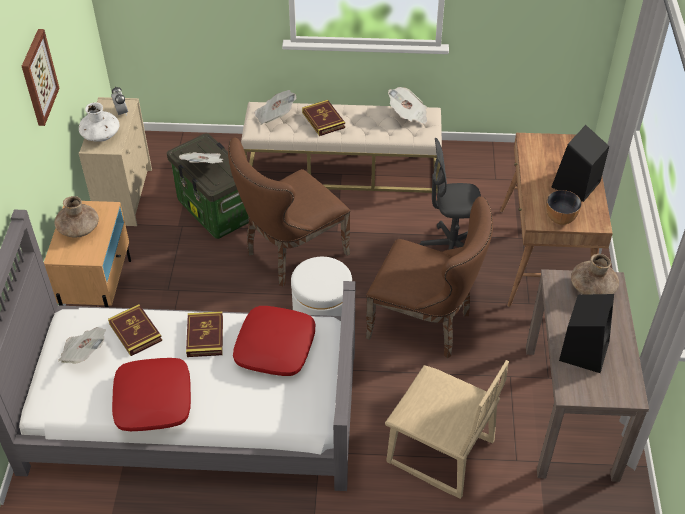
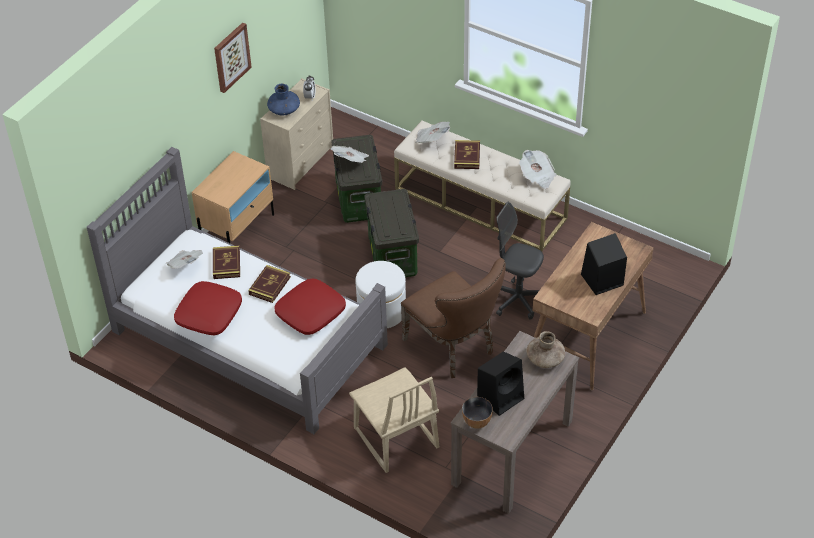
camera: 30 degrees right, 0 degrees up
brown vase [55,196,99,237] -> none
white vase [79,102,119,142] -> blue vase [267,84,300,116]
brown chair [228,137,350,287] -> storage box [364,189,419,277]
bowl [547,190,582,225] -> bowl moved to [462,397,493,429]

